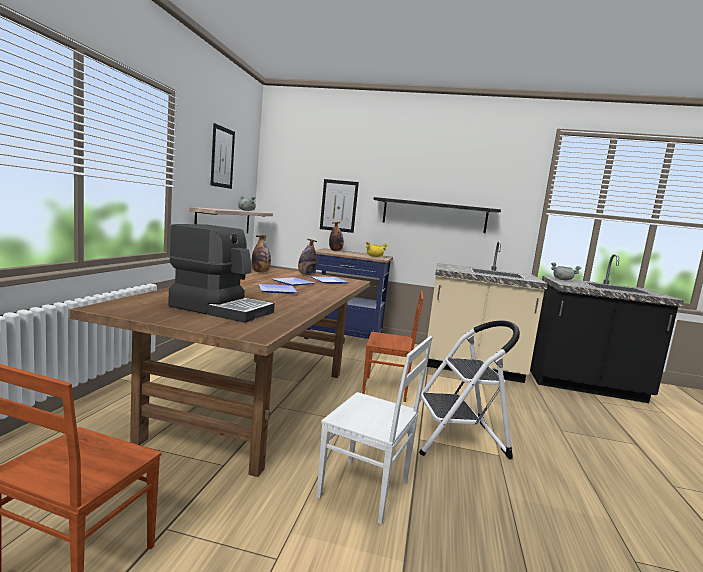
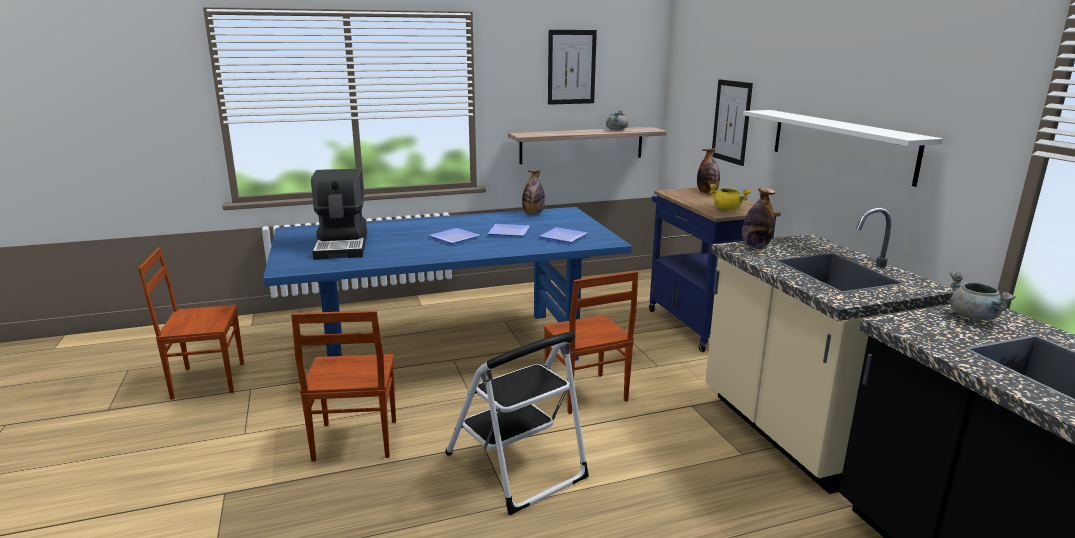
camera: 60 degrees right, 10 degrees up
brown dining table [70,267,370,477] -> blue dining table [263,207,632,361]
bottle [298,239,317,275] -> bottle moved to [742,187,776,248]
white chair [317,336,433,524] -> brown chair [291,310,396,462]
black shelf [374,197,501,233] -> white shelf [743,110,943,187]

